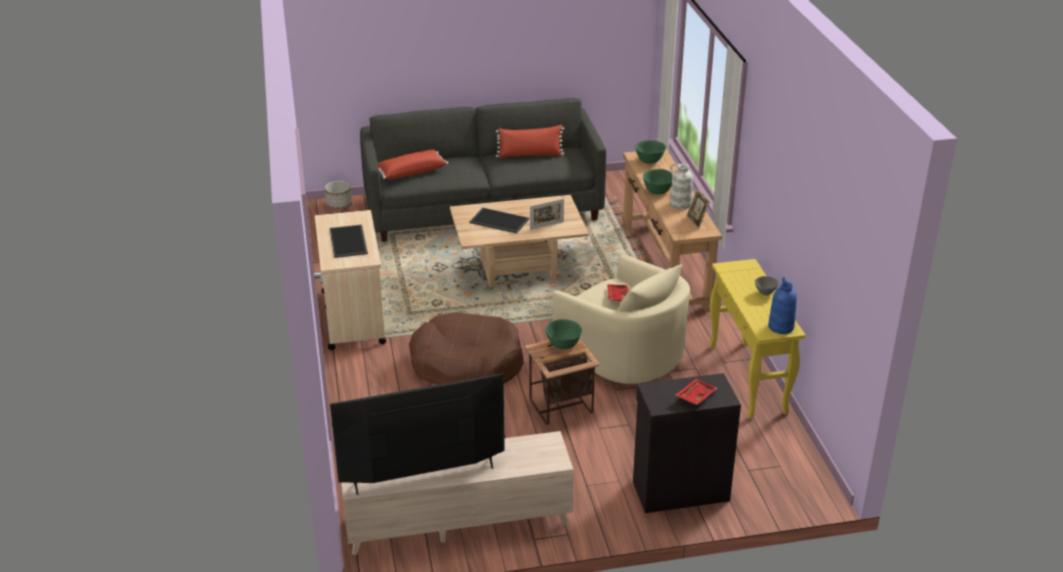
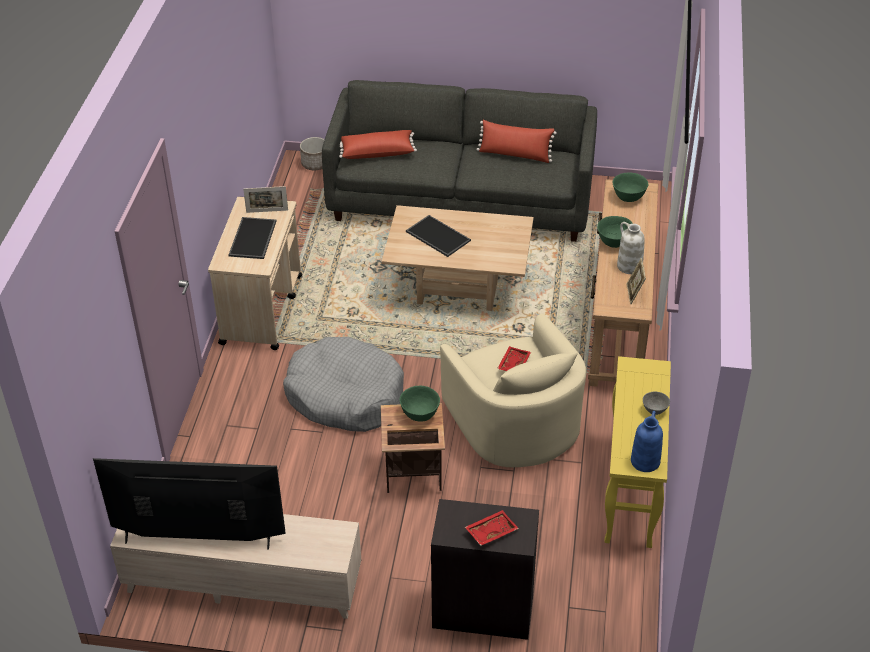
camera: 20 degrees right, 10 degrees up
brown dog bed [409,312,524,385] -> grey dog bed [283,337,404,432]
picture frame [530,199,564,230] -> picture frame moved to [243,186,288,213]

